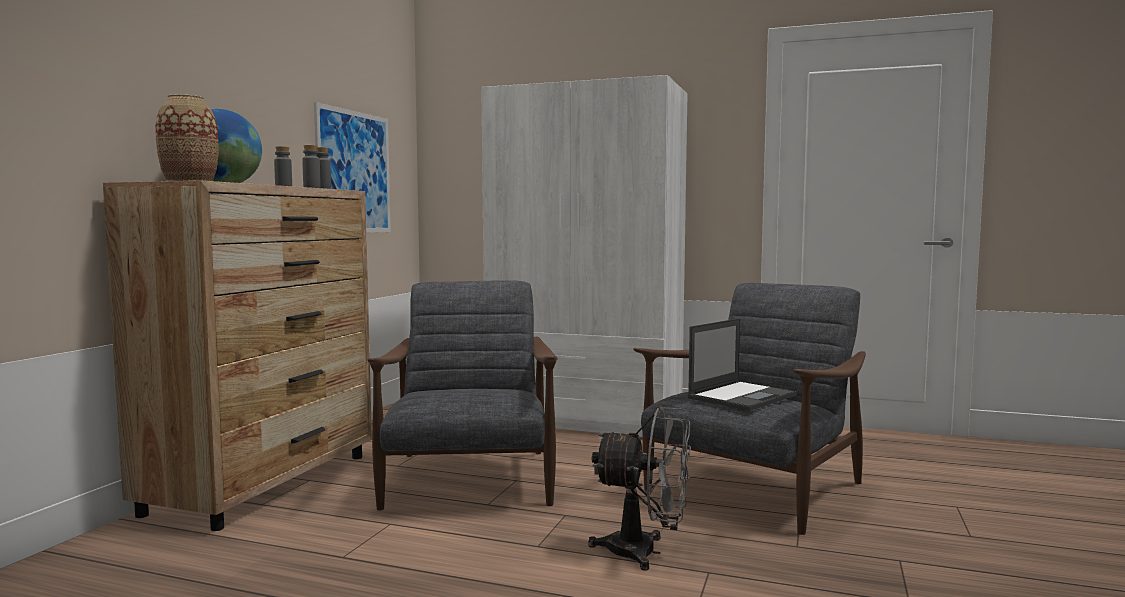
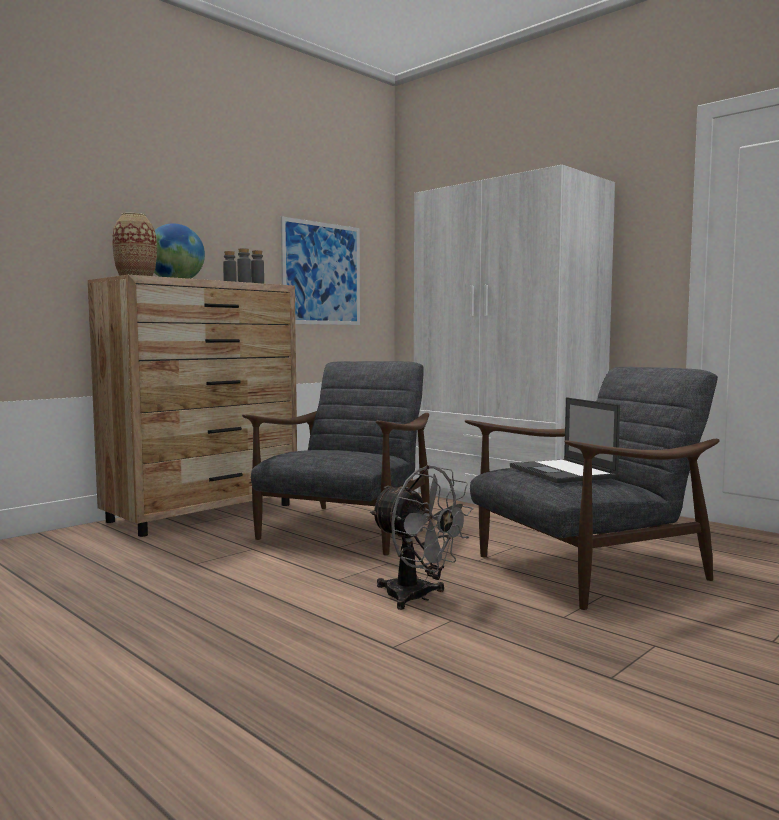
camera: 25 degrees right, 0 degrees up
laptop [688,318,797,411] -> laptop turned 90 degrees clockwise [510,397,620,483]

